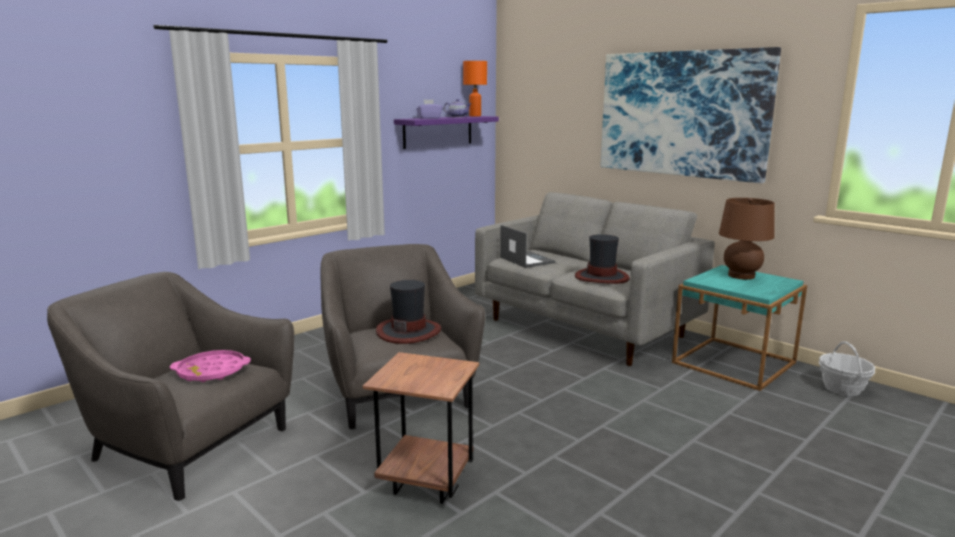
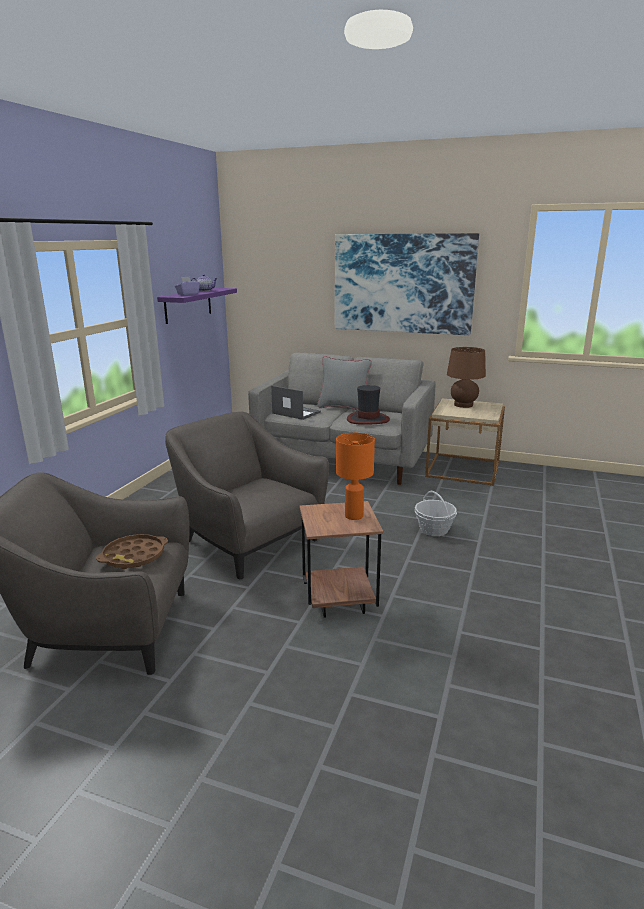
camera: 25 degrees left, 5 degrees up
pink tray [170,350,251,382] -> brown tray [96,534,168,569]
hat [376,280,441,344] -> none
orange table lamp [463,61,487,116] -> orange table lamp moved to [336,433,375,520]
turquoise side table [672,265,807,391] -> beige side table [425,398,505,486]
basket [819,341,875,396] -> basket moved to [415,491,457,536]
none -> grey pillow [317,356,372,410]

